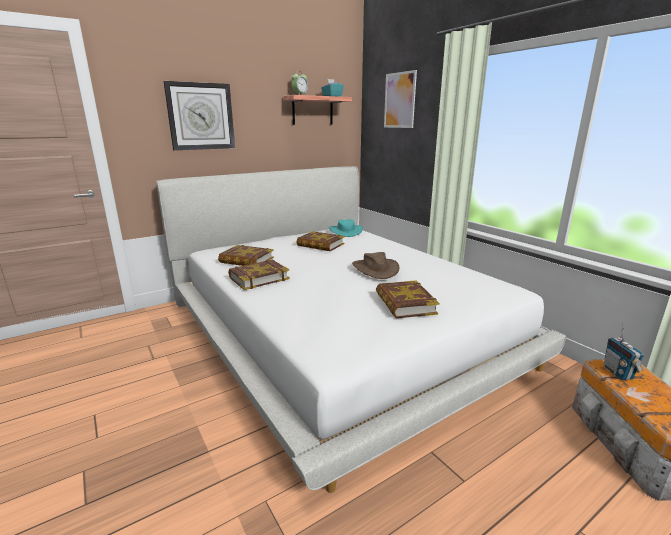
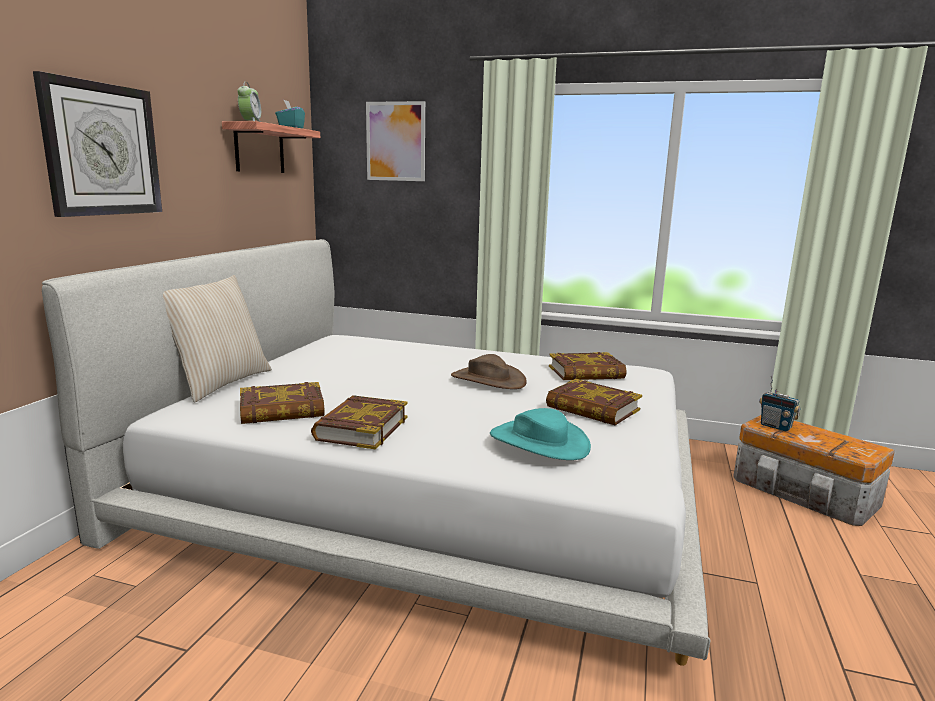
camera: 40 degrees left, 5 degrees down
book [296,231,345,251] -> book moved to [549,352,627,380]
turquoise hat [329,219,363,237] -> turquoise hat moved to [490,408,591,460]
none -> beige pillow [163,275,272,403]

